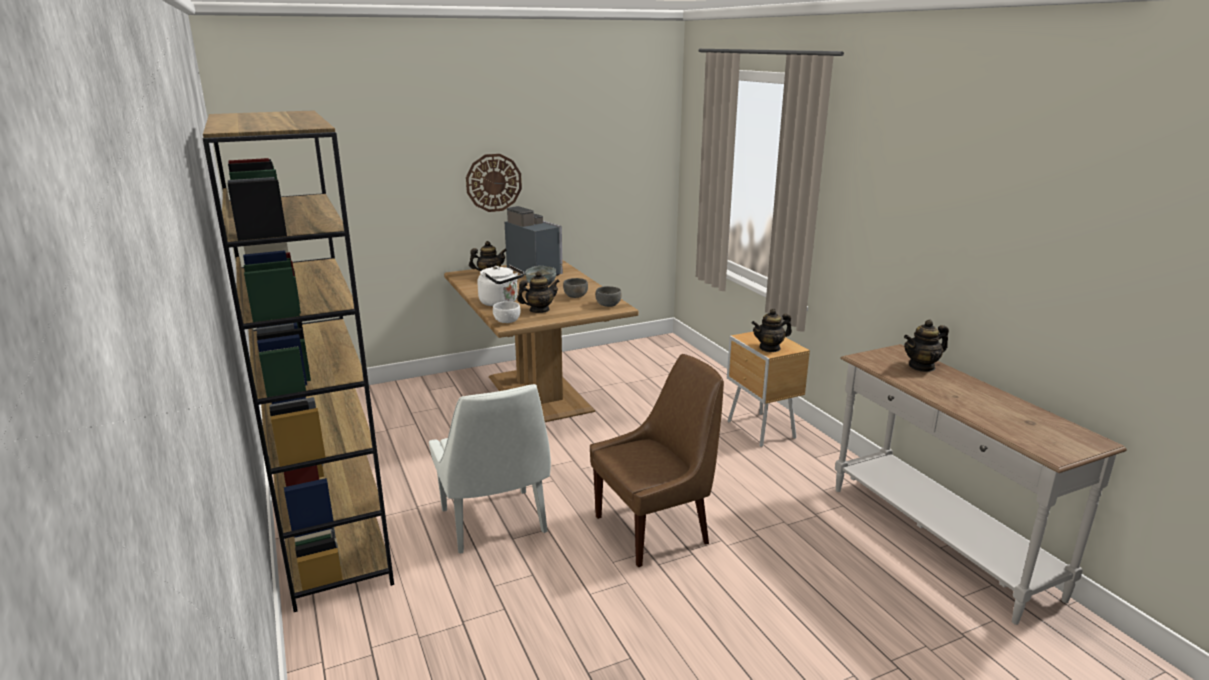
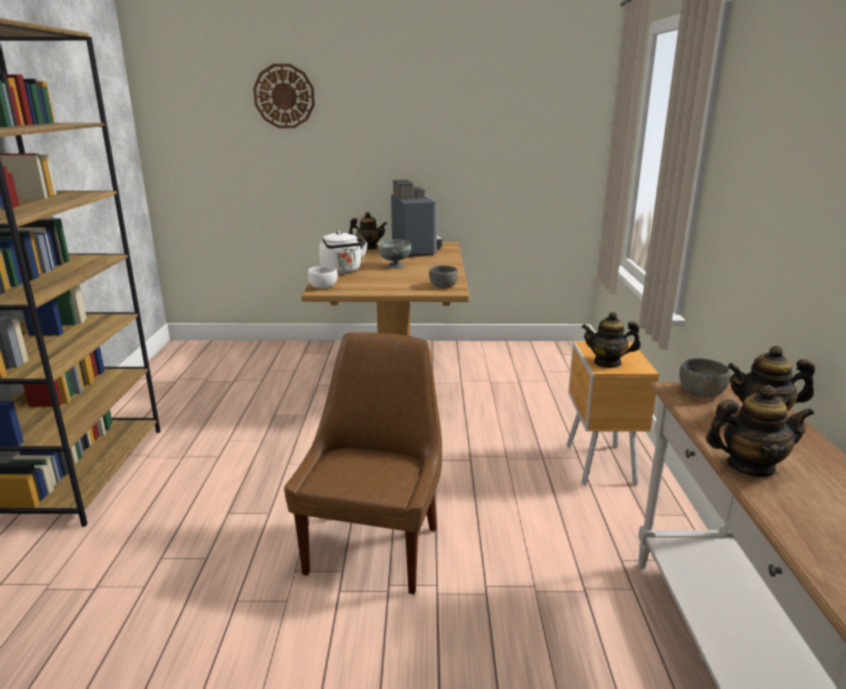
camera: 25 degrees right, 0 degrees up
white chair [429,384,551,553] -> none
wall clock [466,154,522,212] -> wall clock moved to [253,64,315,128]
teapot [517,271,560,313] -> teapot moved to [706,385,814,477]
grey bowl [563,278,588,298] -> grey bowl moved to [679,358,730,398]
brown chair [590,354,724,567] -> brown chair turned 75 degrees counterclockwise [284,332,442,594]

